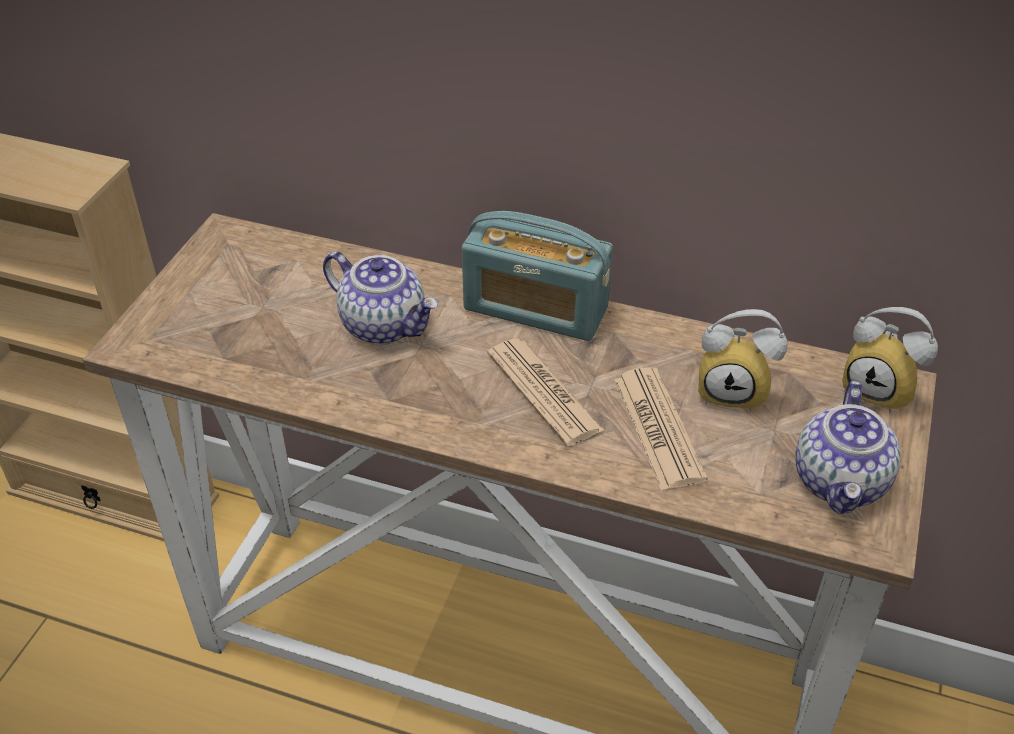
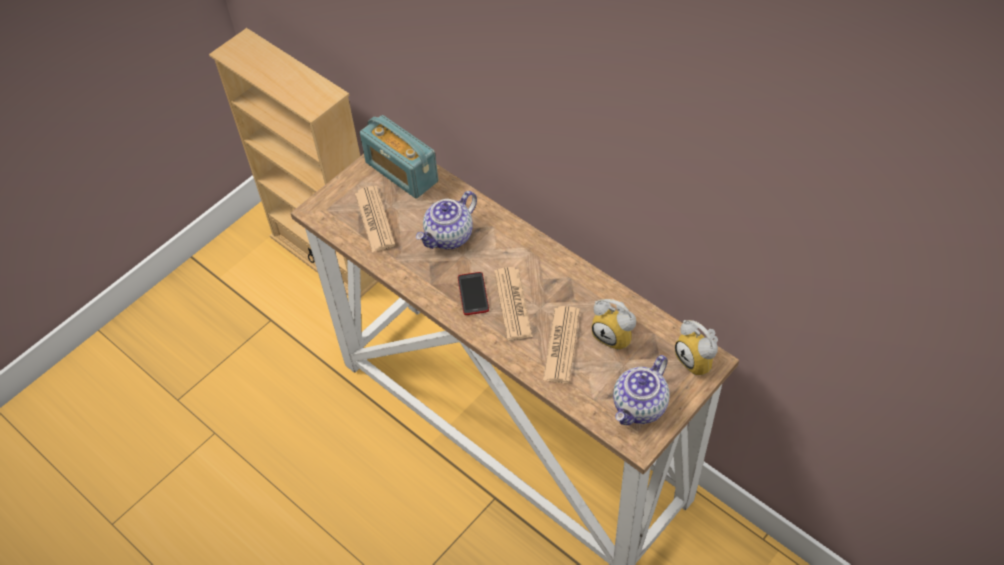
camera: 25 degrees right, 10 degrees up
teapot [323,251,438,345] -> teapot turned 75 degrees clockwise [416,191,477,249]
radio [462,211,613,341] -> radio moved to [360,115,438,199]
none -> newspaper [355,186,395,252]
none -> phone [458,272,489,315]

